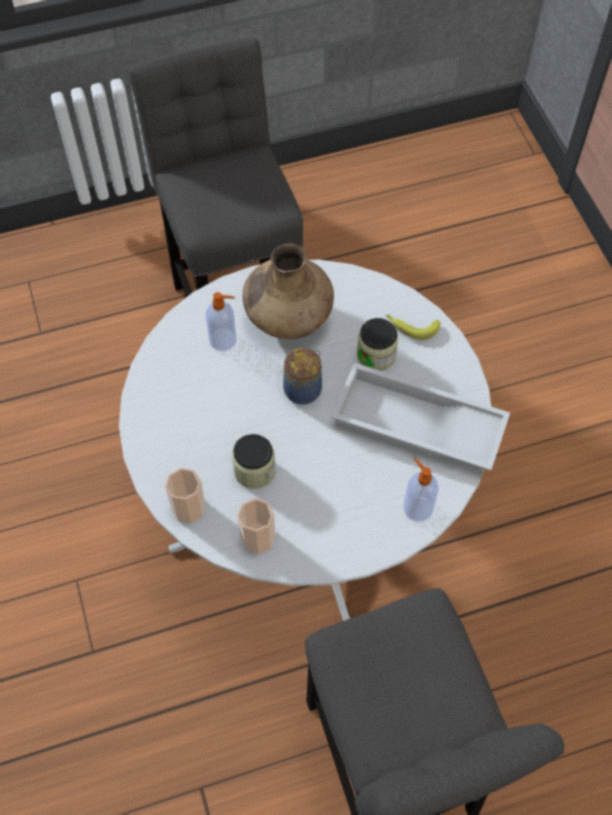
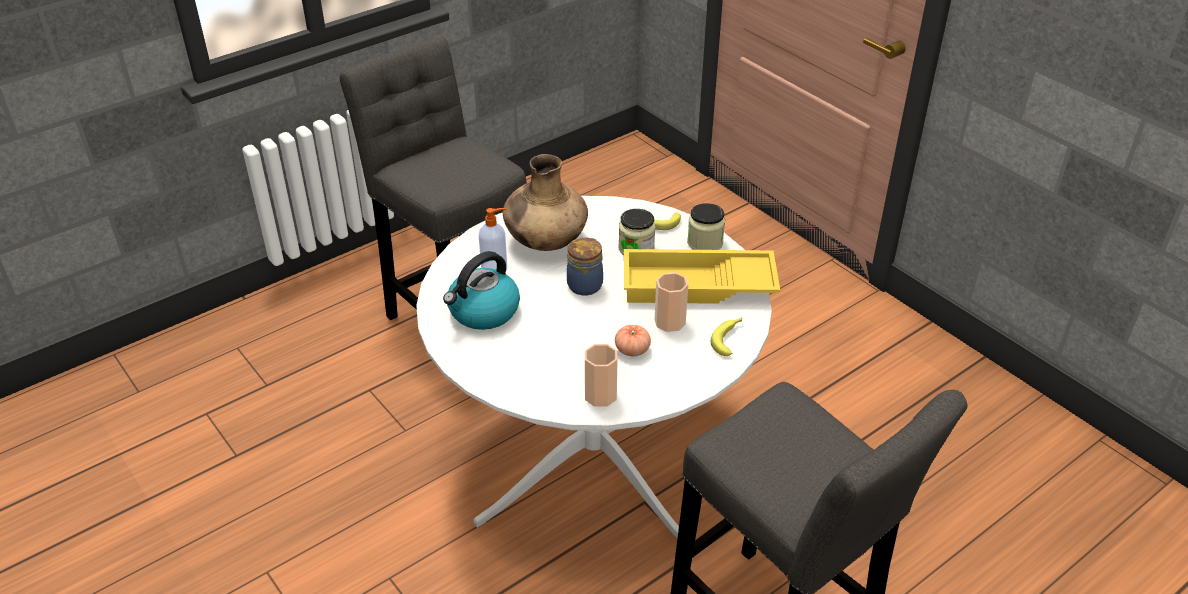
camera: 20 degrees left, 20 degrees down
cup [165,468,206,524] -> cup moved to [655,272,688,332]
jar [232,434,276,489] -> jar moved to [687,203,725,250]
white tray [331,363,510,471] -> yellow tray [624,249,780,304]
soap dispenser [403,458,439,522] -> banana [710,317,742,356]
none -> kettle [443,251,520,330]
none -> tomato [615,325,651,356]

